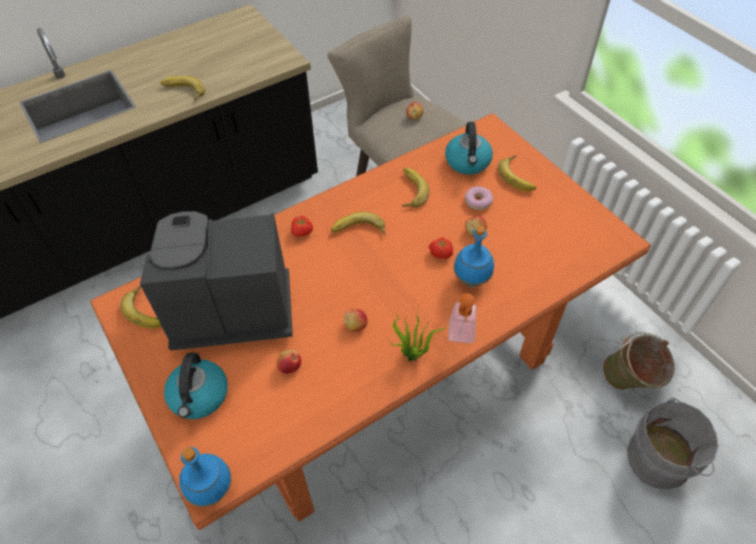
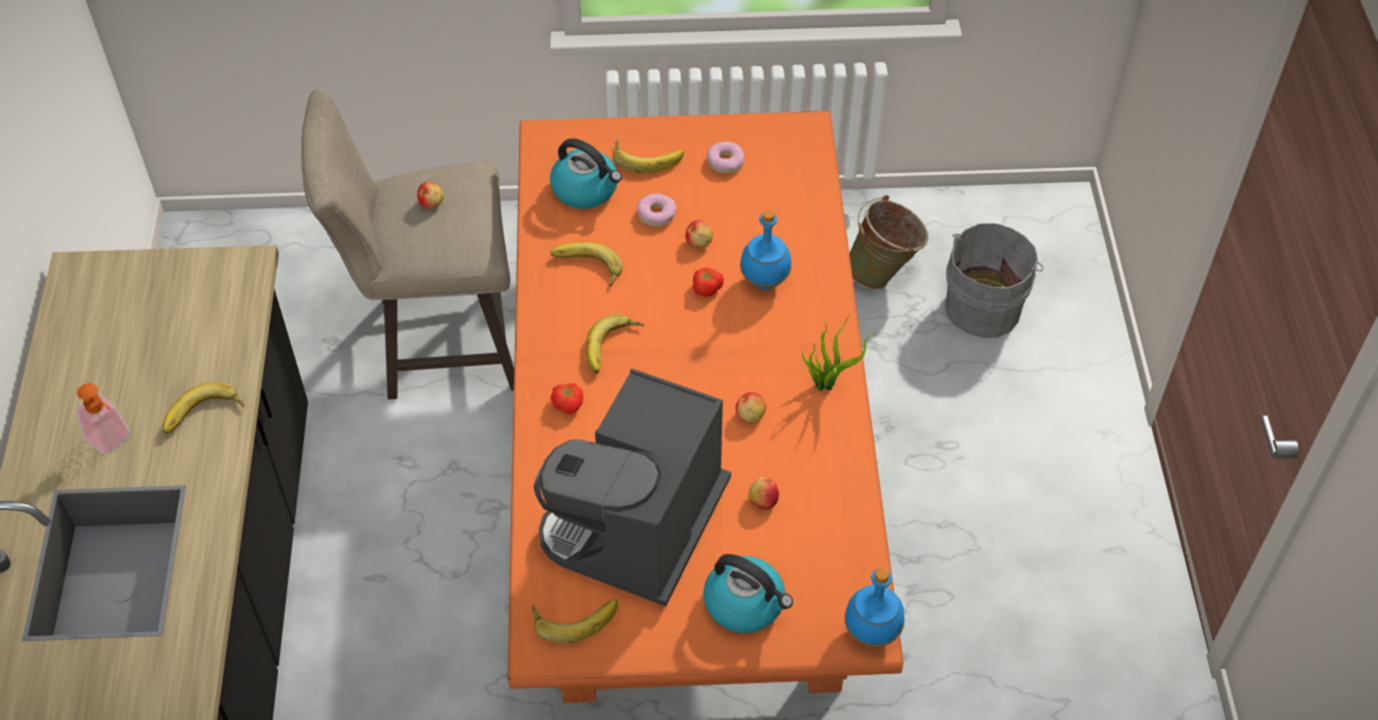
camera: 60 degrees left, 0 degrees up
soap dispenser [448,293,476,343] -> soap dispenser moved to [77,383,131,454]
none -> donut [707,142,744,174]

